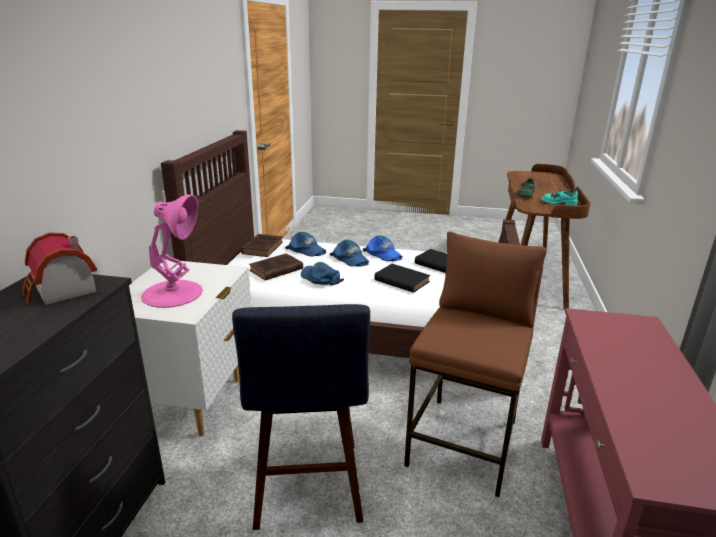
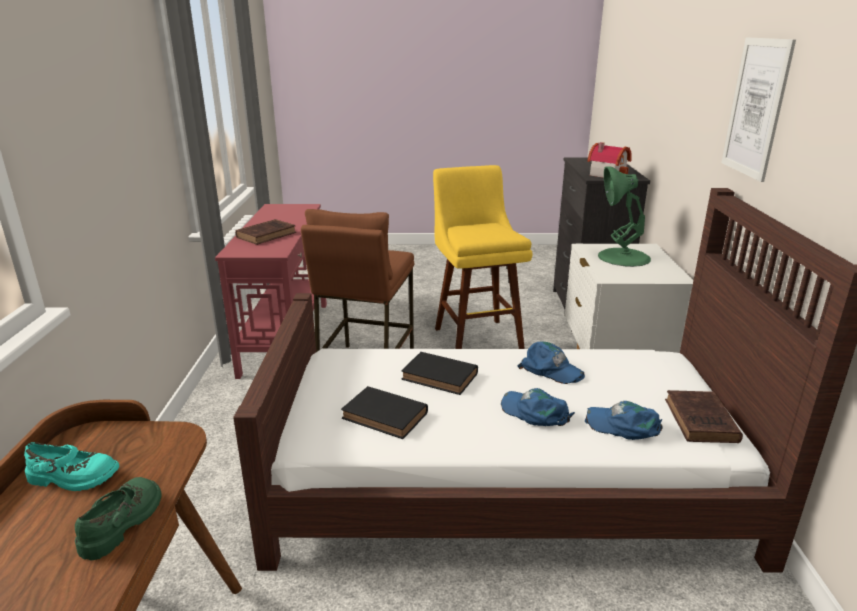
camera: 170 degrees right, 0 degrees up
pink table lamp [141,194,203,308] -> green table lamp [598,166,651,267]
blue stool [232,304,370,530] -> yellow stool [433,165,532,349]
brown book [249,253,303,280] -> brown book moved to [235,219,296,245]
blue cap [363,235,402,261] -> none
none -> picture [721,37,796,182]

